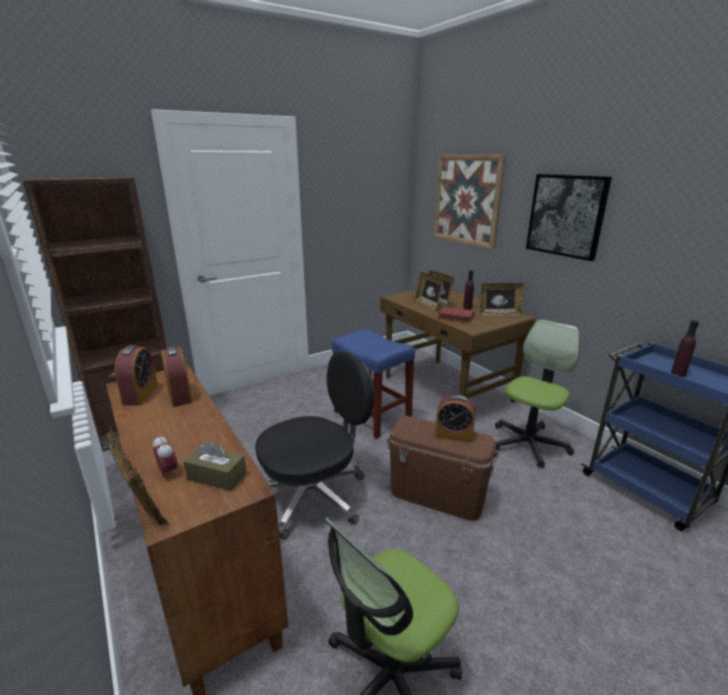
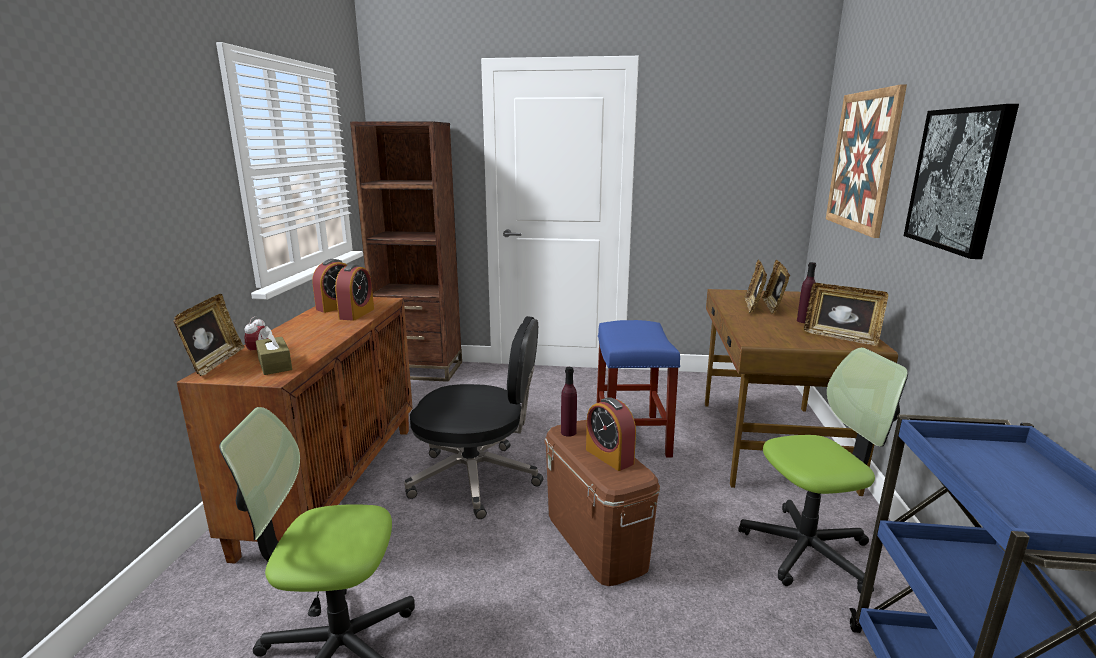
camera: 40 degrees right, 5 degrees down
red book [438,307,475,323] -> none
purple bottle [671,320,699,377] -> purple bottle moved to [561,367,577,437]

